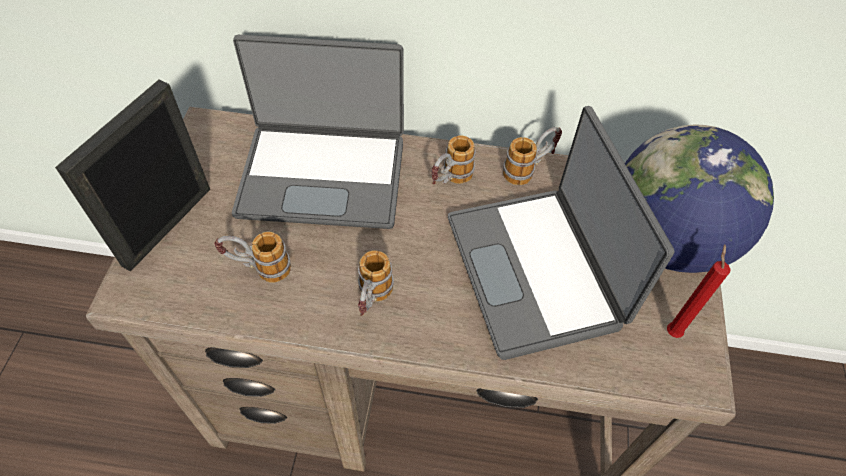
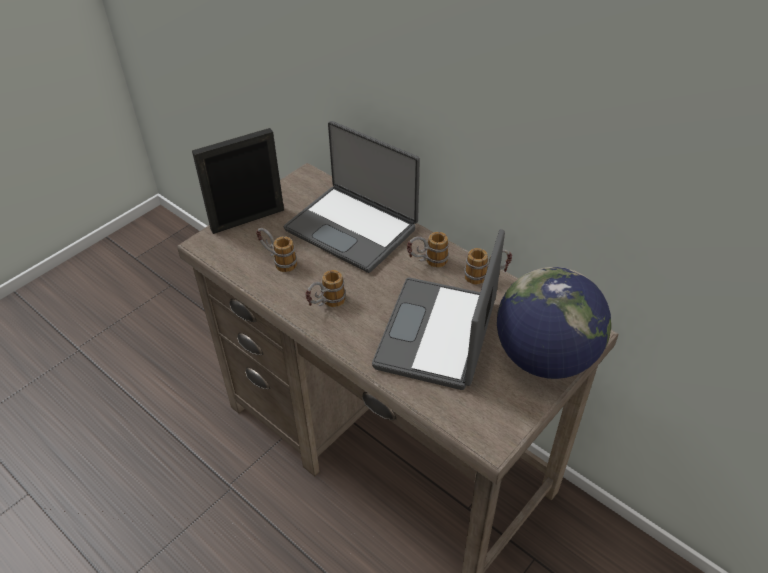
camera: 35 degrees right, 10 degrees down
red candle [667,244,731,338] -> none

